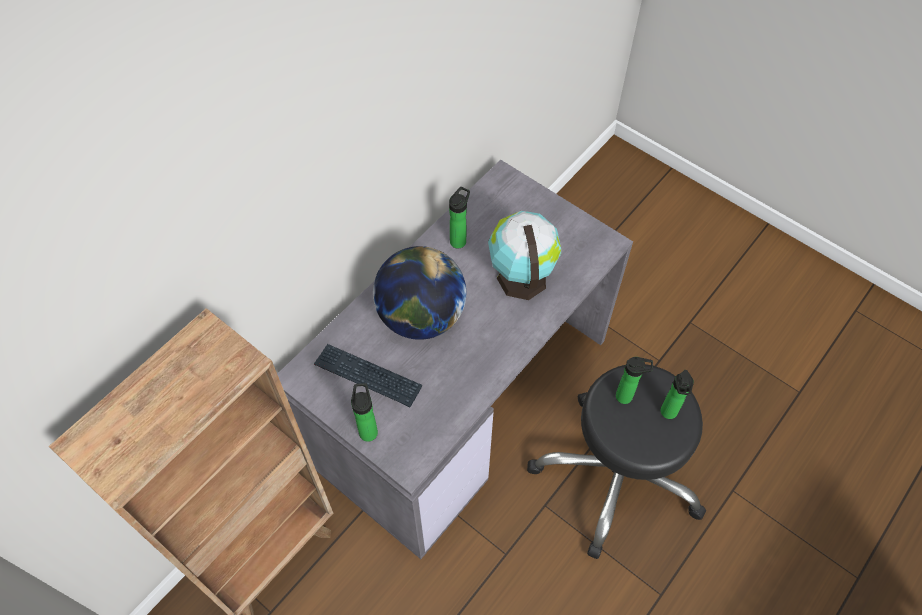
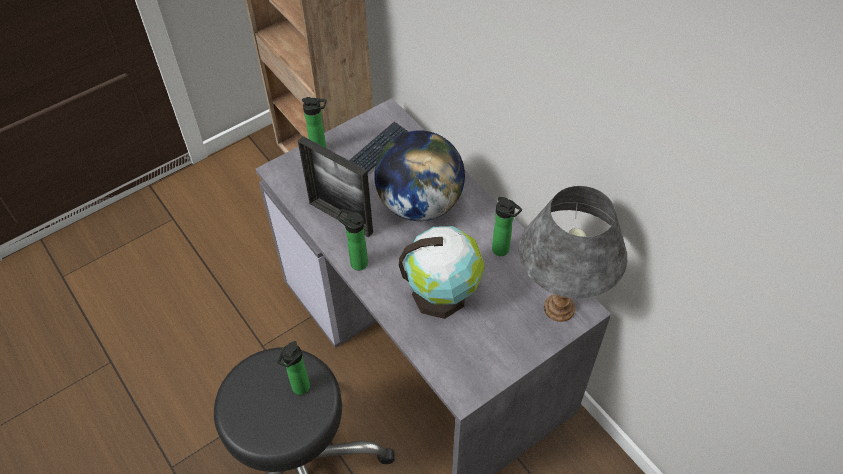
camera: 105 degrees right, 5 degrees down
bottle [661,370,694,419] -> bottle moved to [336,209,368,270]
none -> picture frame [298,136,373,237]
none -> grey table lamp [519,186,627,322]

